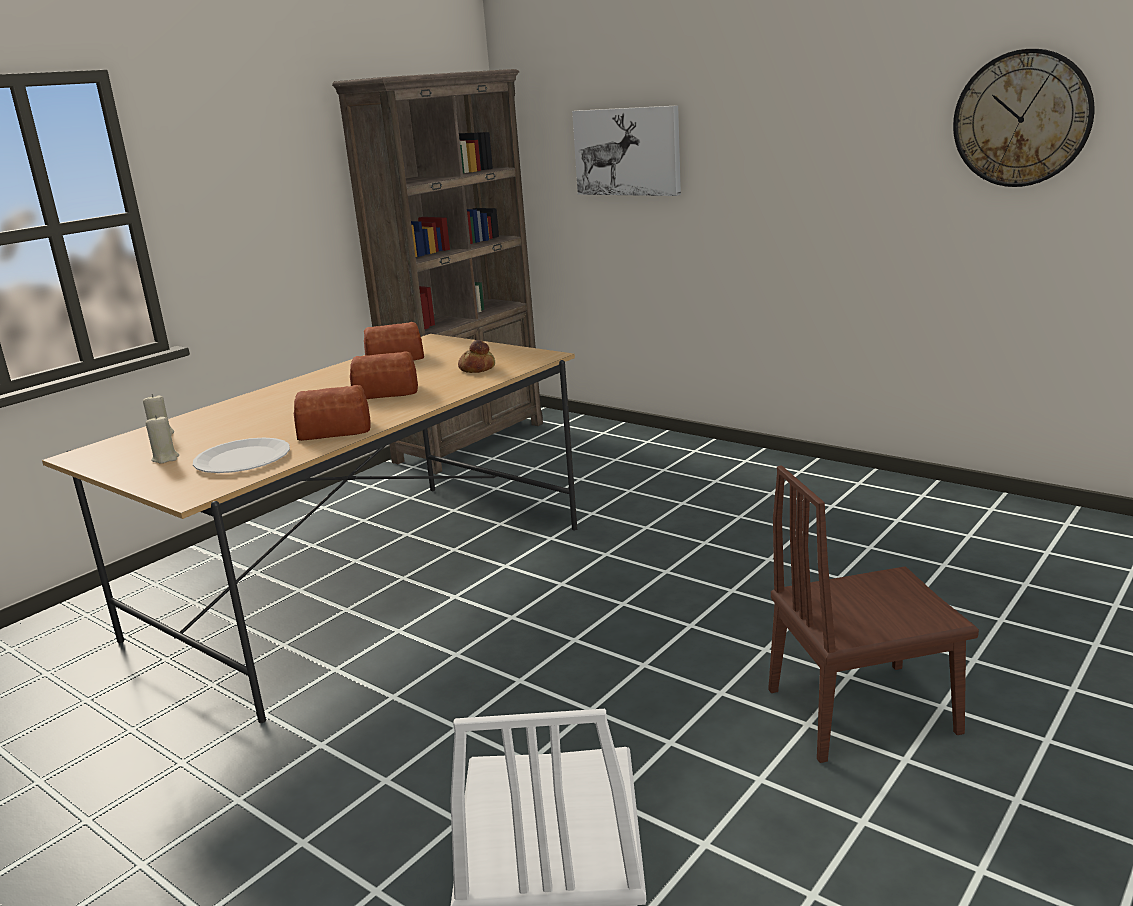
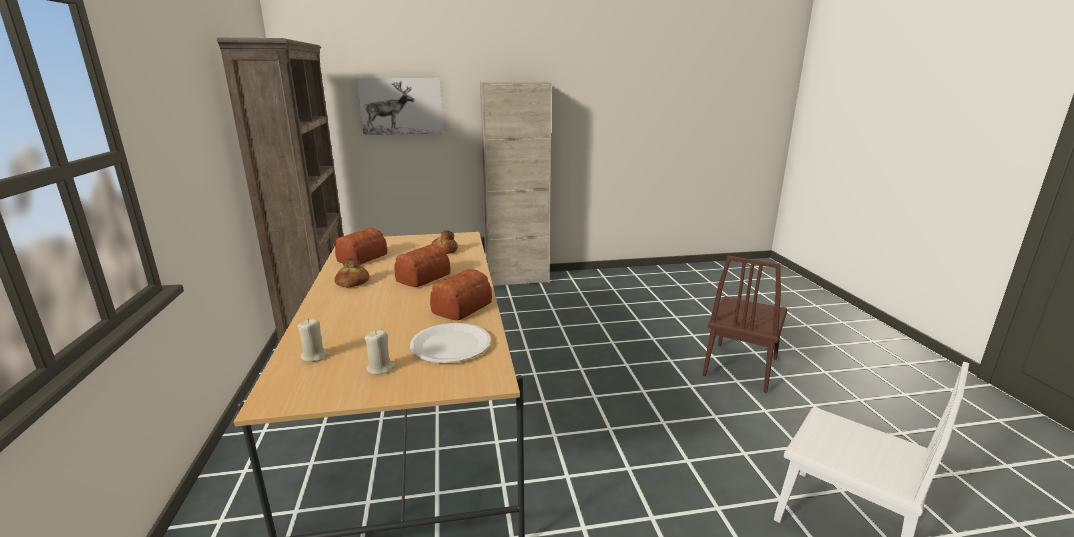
camera: 50 degrees left, 0 degrees up
wall clock [953,49,1094,187] -> none
none -> bread [334,258,369,287]
none -> beige cabinet [480,81,551,286]

